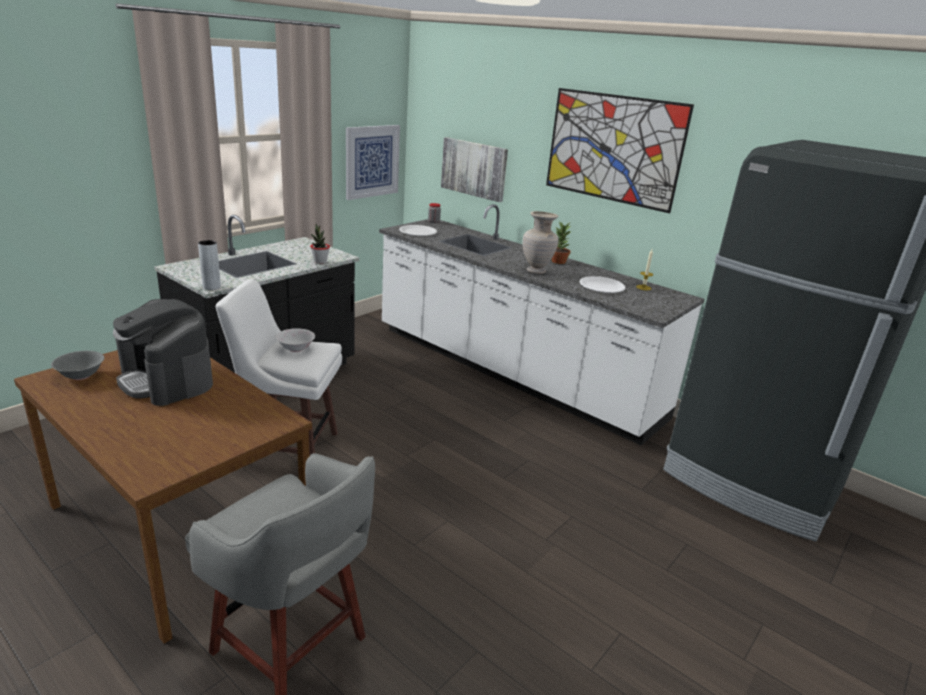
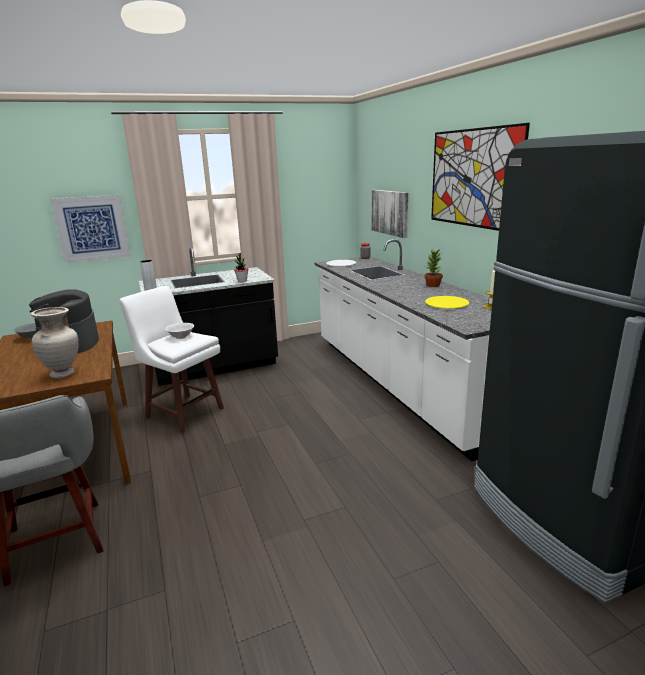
camera: 30 degrees right, 5 degrees down
picture [346,125,400,200] -> picture moved to [50,195,130,263]
beige vase [523,211,559,274] -> beige vase moved to [31,307,79,379]
white plate [580,276,625,293] -> yellow plate [425,296,469,309]

